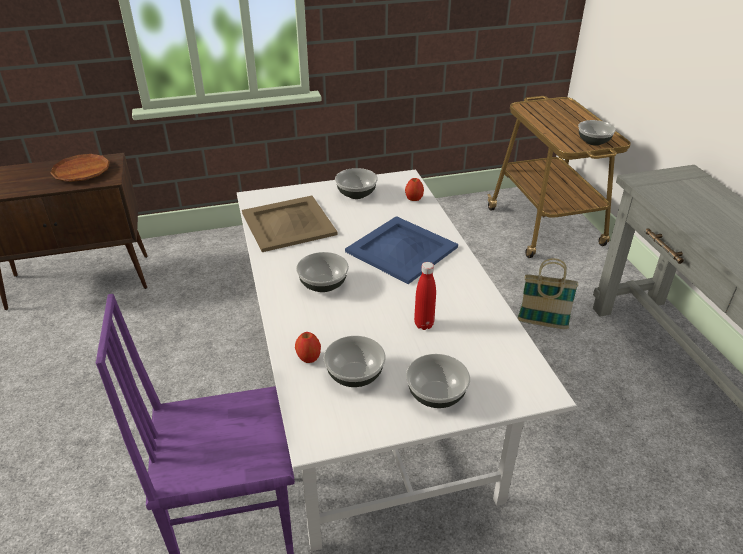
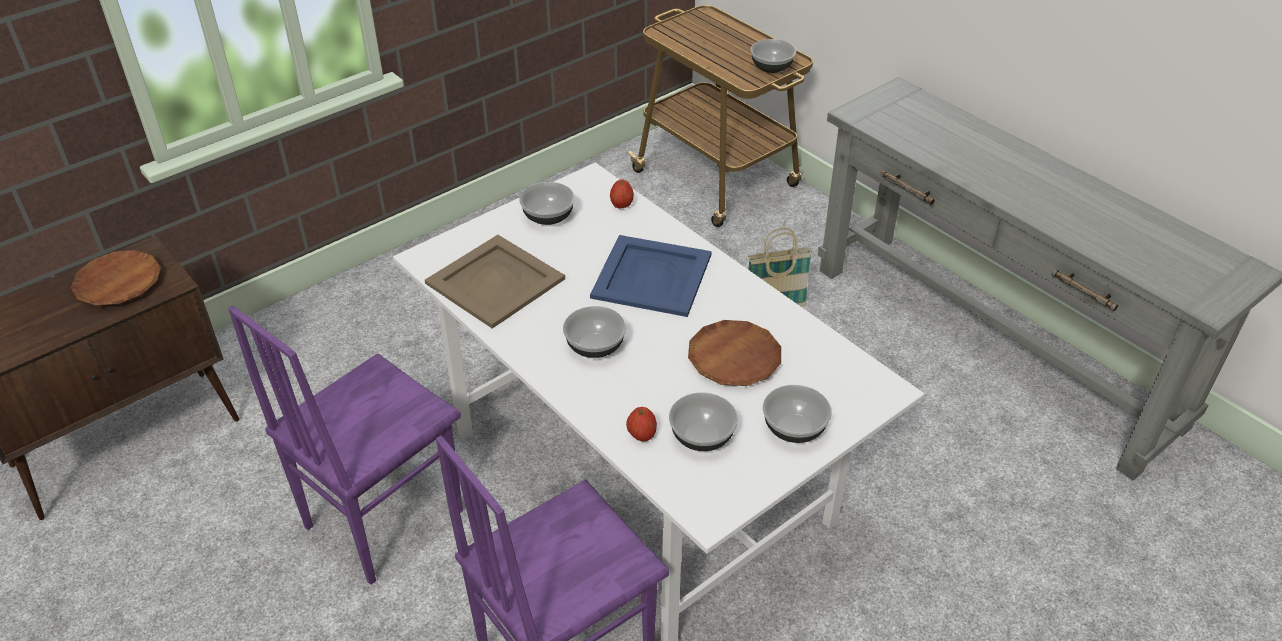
camera: 25 degrees left, 5 degrees up
red bottle [414,262,436,330] -> brown plate [688,320,781,386]
none -> purple chair [228,305,463,585]

